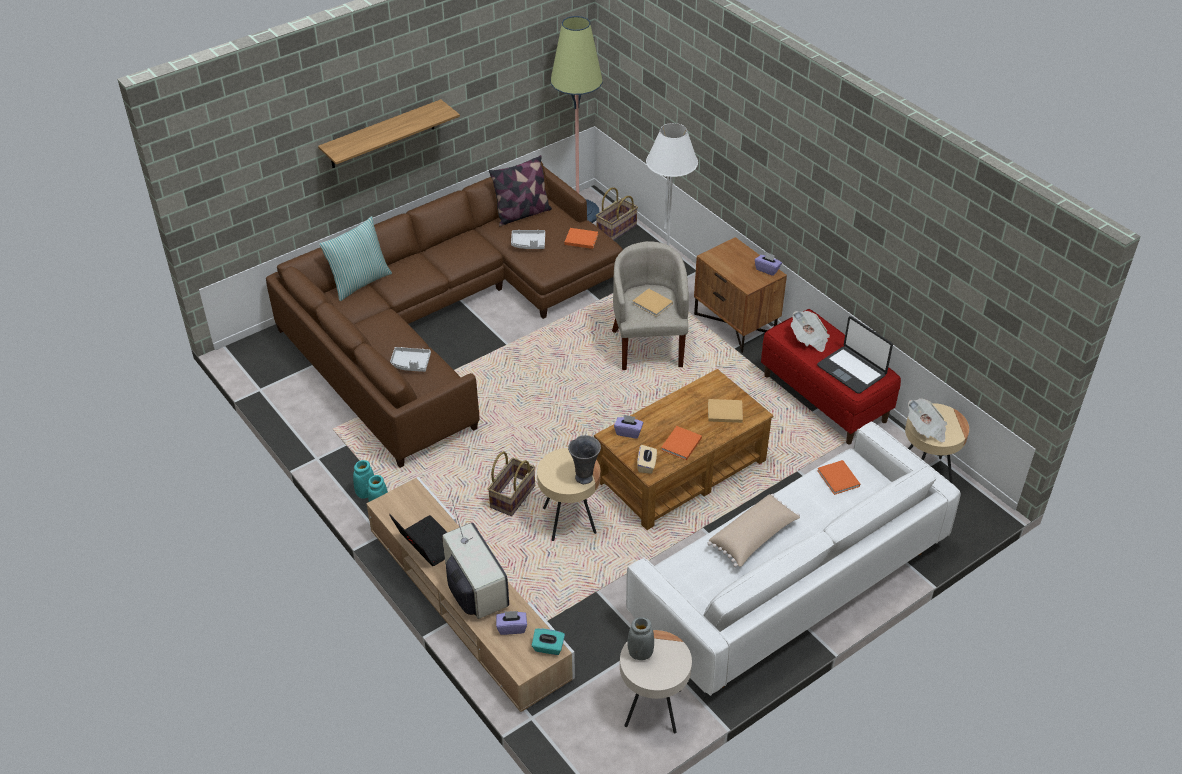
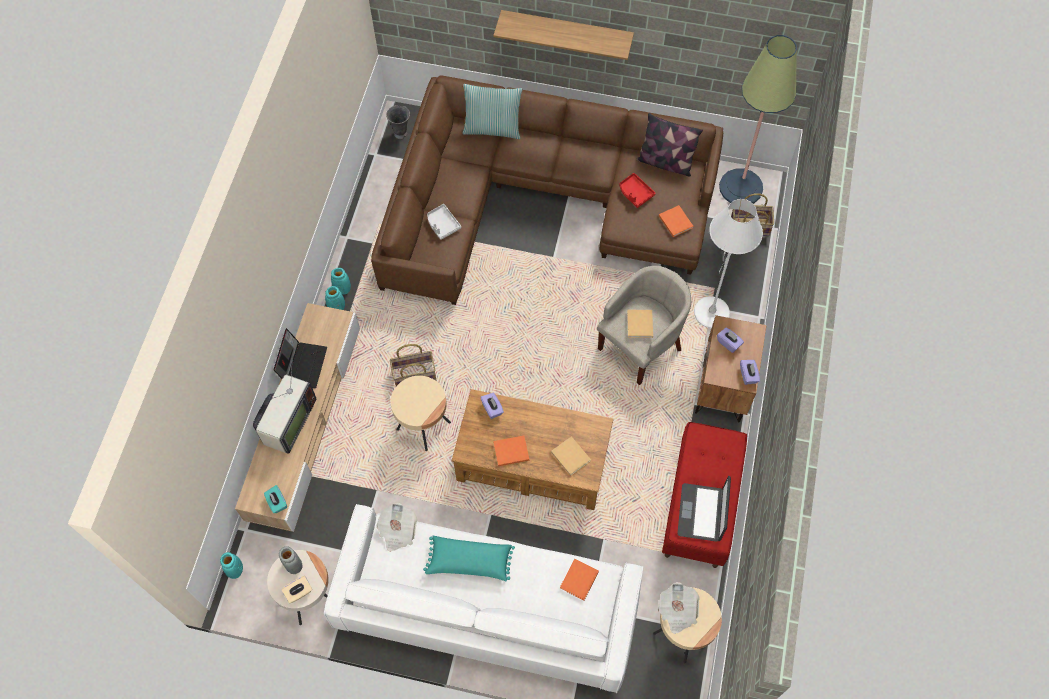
camera: 50 degrees right, 20 degrees up
purple tissue box [496,611,527,635] -> purple tissue box moved to [717,327,744,353]
grey tray [511,230,545,249] -> red tray [619,173,655,208]
grey vase [568,435,601,484] -> grey vase moved to [386,105,410,139]
beige tissue box [637,445,657,474] -> beige tissue box moved to [281,576,312,603]
beige pillow [707,494,800,567] -> turquoise pillow [423,536,515,581]
newspaper [791,311,830,352] -> newspaper moved to [376,503,417,552]
none -> turquoise vase [220,552,243,579]

